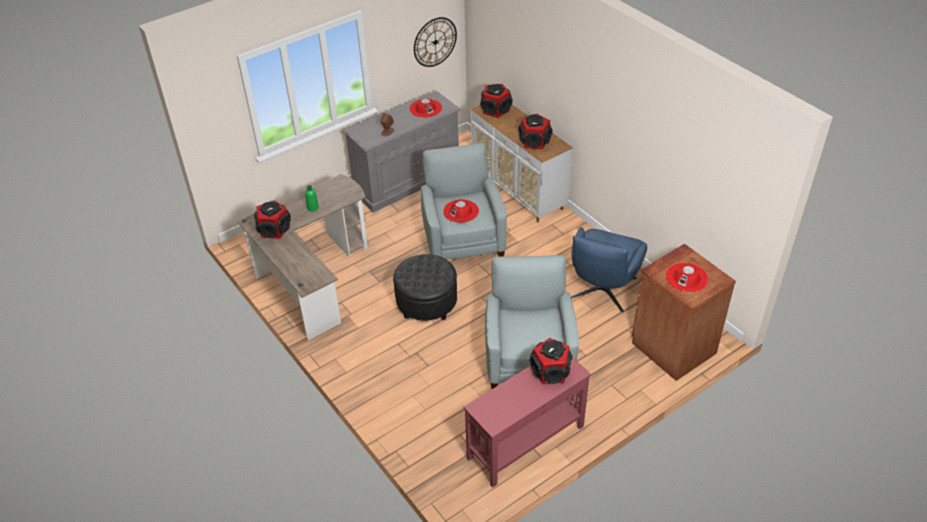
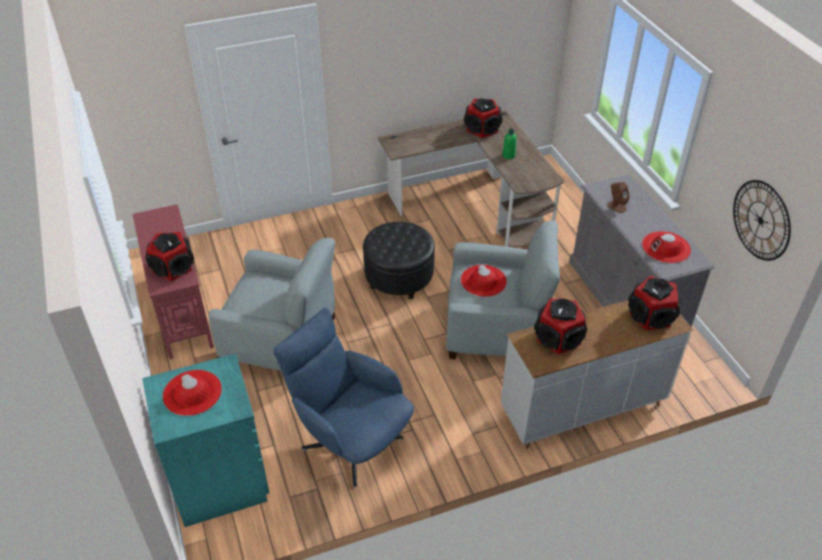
camera: 105 degrees right, 0 degrees up
brown dresser [632,244,736,381] -> turquoise dresser [142,353,270,527]

